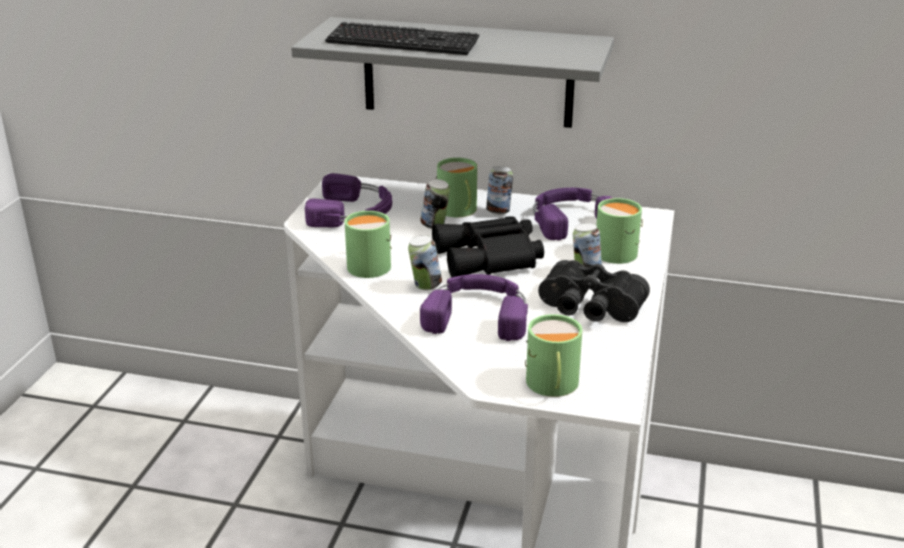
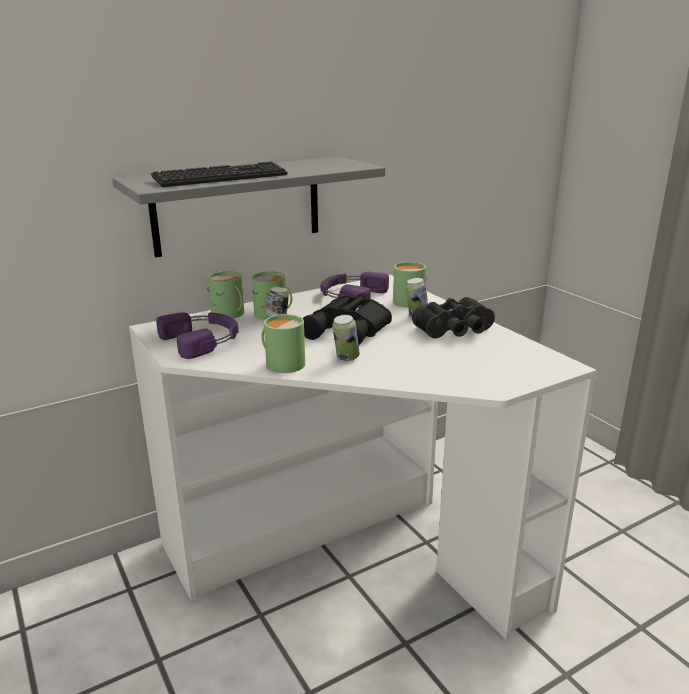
camera: 45 degrees left, 5 degrees down
purple headphones [420,274,528,341] -> none
can [486,166,513,215] -> none
green mug [525,314,582,397] -> green mug moved to [208,271,244,318]

